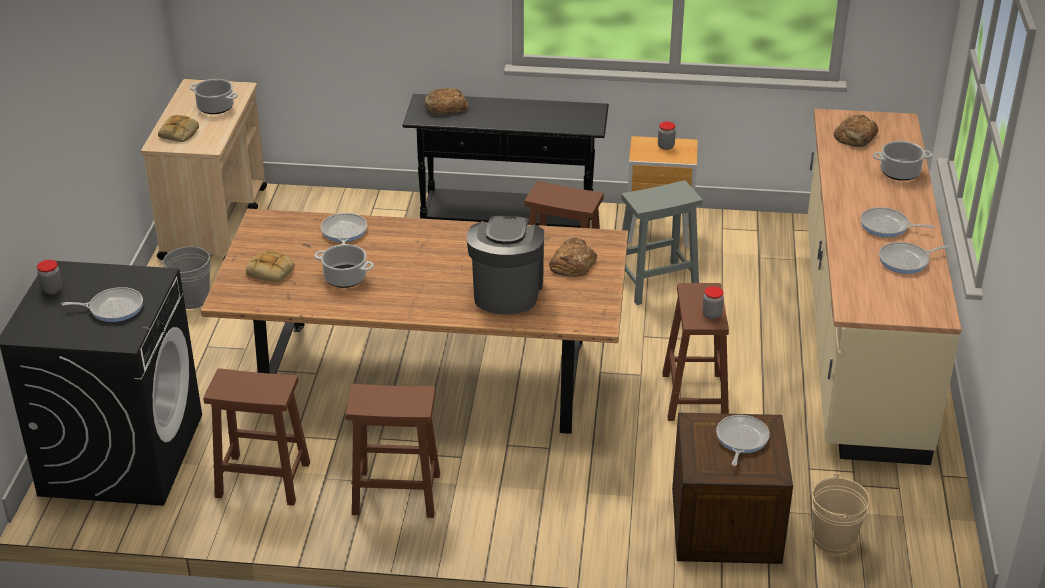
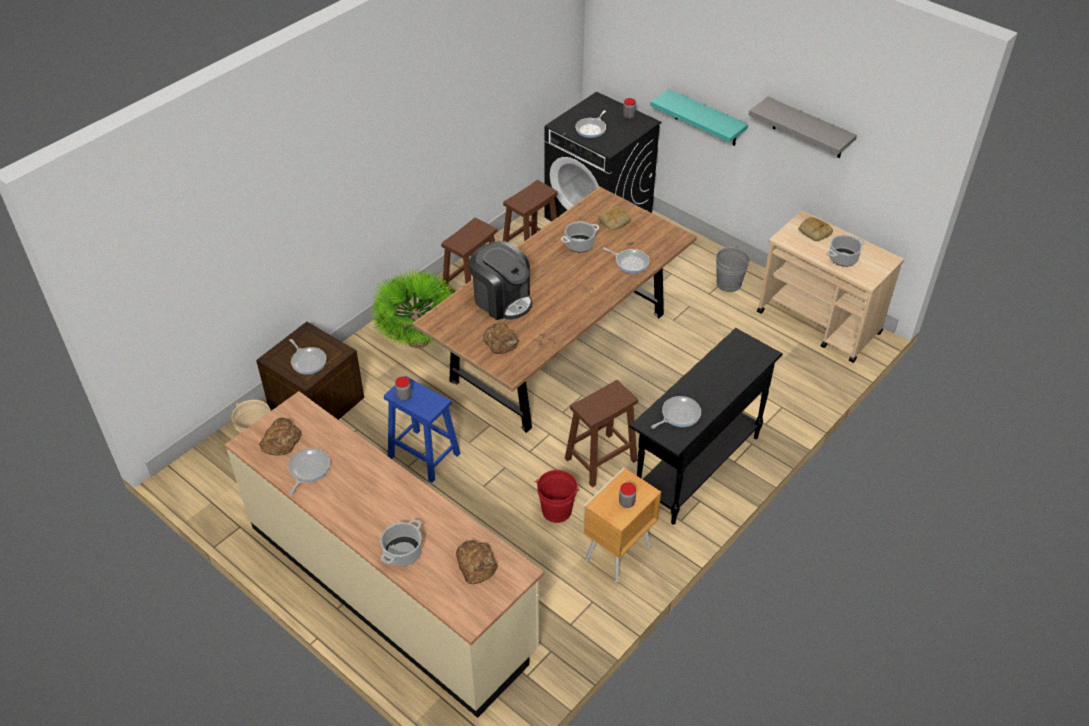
camera: 125 degrees right, 10 degrees up
bread [425,88,468,115] -> bread moved to [259,418,302,456]
grey stool [621,180,702,305] -> red bucket [534,470,579,523]
brown stool [662,283,729,421] -> blue stool [384,376,461,483]
frying pan [860,207,934,237] -> frying pan moved to [651,396,701,428]
none -> potted plant [369,269,455,349]
none -> turquoise shelf [650,89,748,146]
none -> grey shelf [749,97,857,158]

